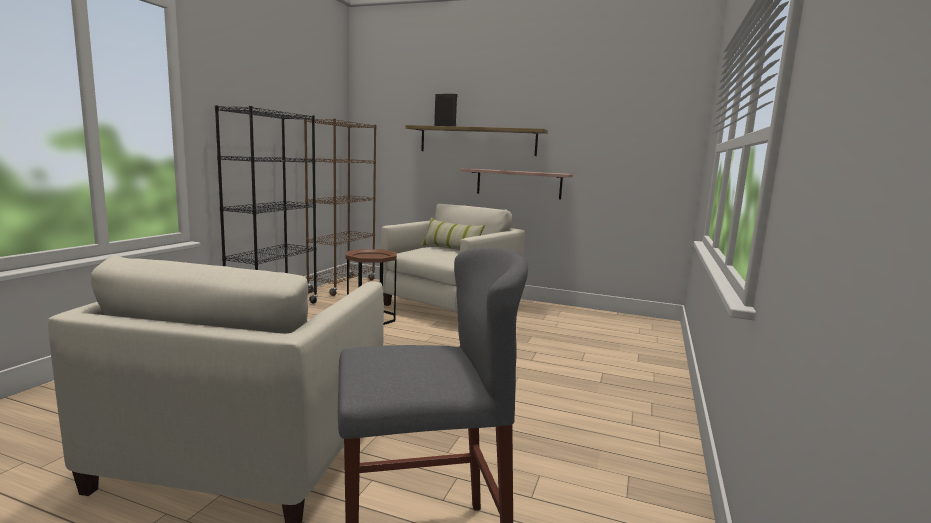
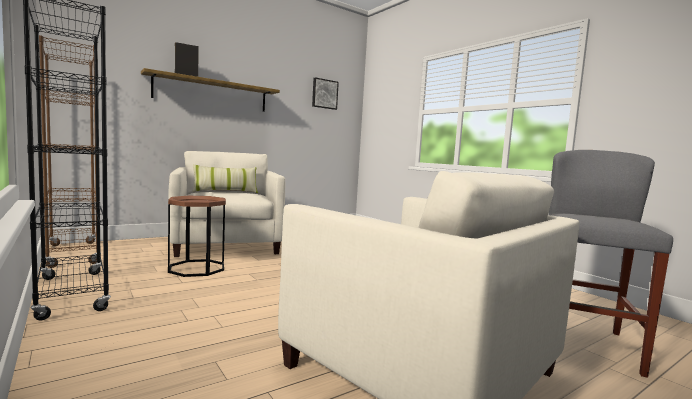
camera: 55 degrees left, 5 degrees down
shelf [461,169,573,199] -> none
none -> picture [312,77,339,110]

